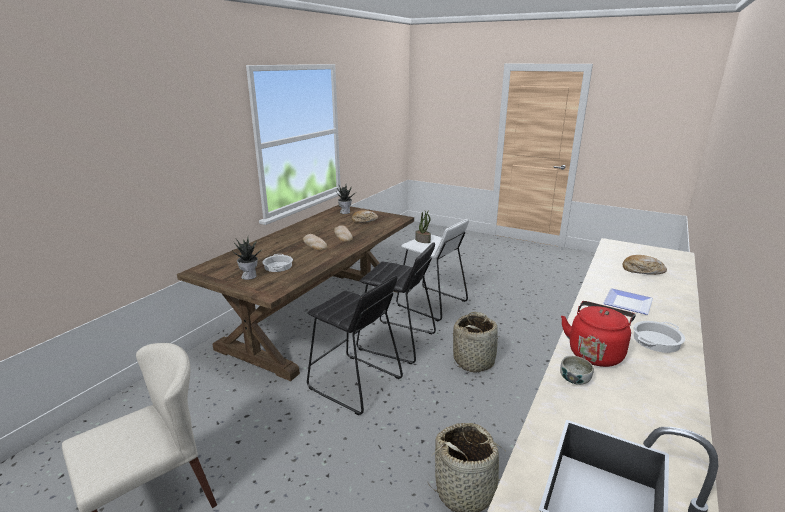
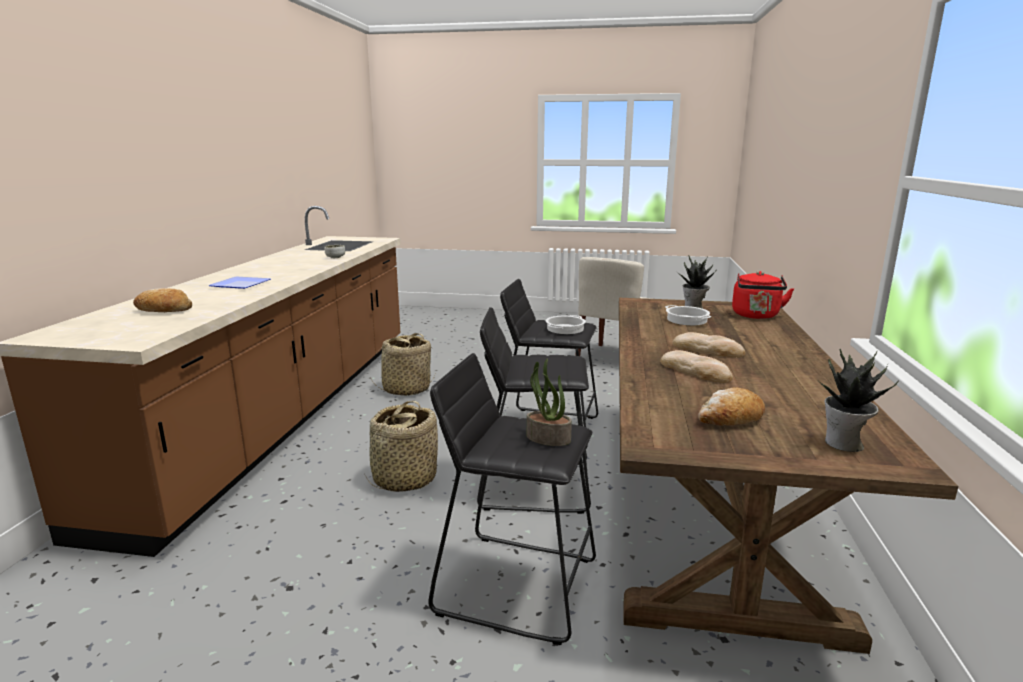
camera: 160 degrees right, 5 degrees down
white stool [396,219,469,321] -> black stool [428,353,596,645]
red kettle [561,301,636,367] -> red kettle moved to [732,271,794,319]
cooking pot [633,321,685,353] -> cooking pot moved to [546,315,586,334]

